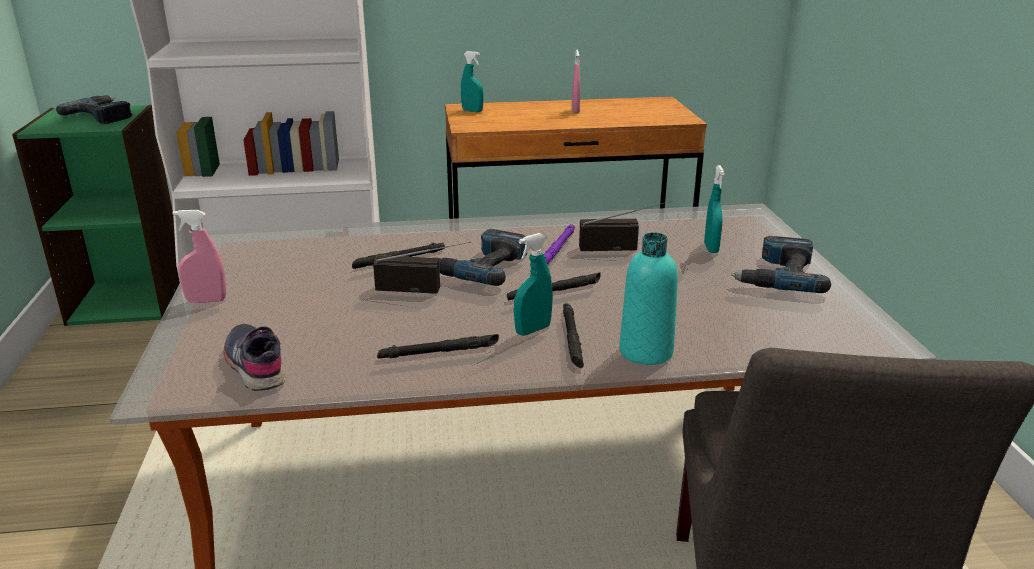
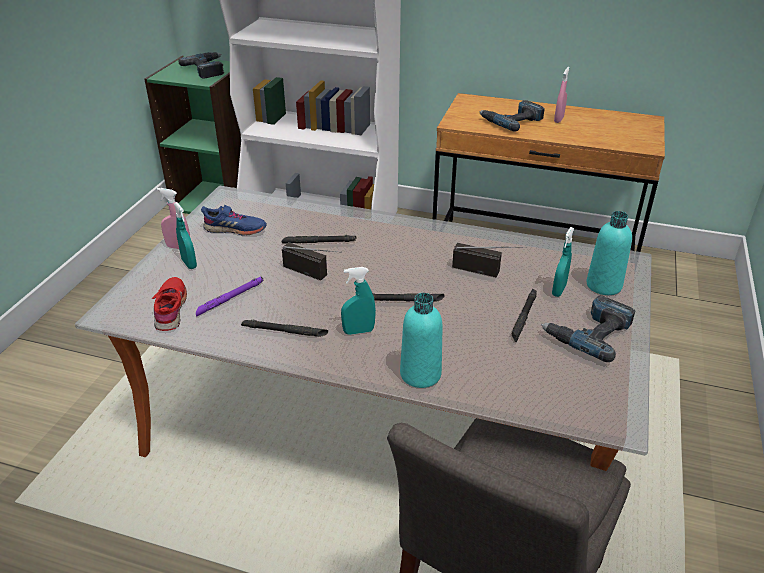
camera: 25 degrees right, 10 degrees up
grey shoe [223,324,285,391] -> red shoe [152,277,187,331]
power drill [432,229,527,286] -> power drill moved to [480,100,545,132]
turquoise spray bottle [461,51,484,112] -> turquoise spray bottle moved to [174,202,197,269]
purple flashlight [544,224,575,265] -> purple flashlight moved to [196,277,264,317]
black flashlight [563,303,584,368] -> black flashlight moved to [512,289,537,342]
none -> blue shoe [201,205,267,236]
none -> turquoise bottle [586,211,632,295]

